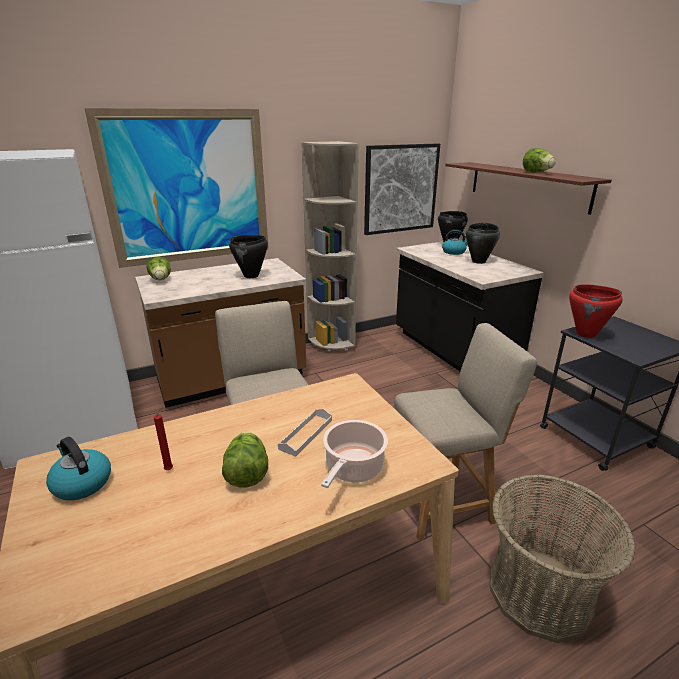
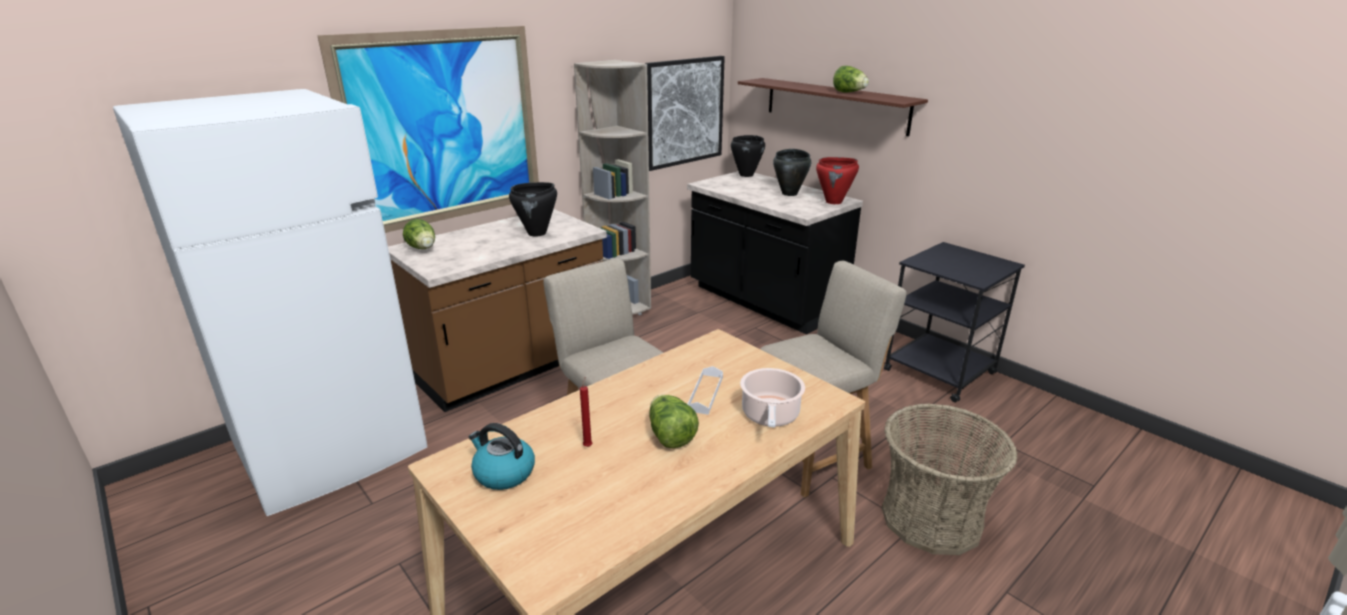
camera: 15 degrees left, 0 degrees up
kettle [442,230,468,255] -> none
red cooking pot [569,284,623,338] -> red cooking pot moved to [816,157,859,204]

